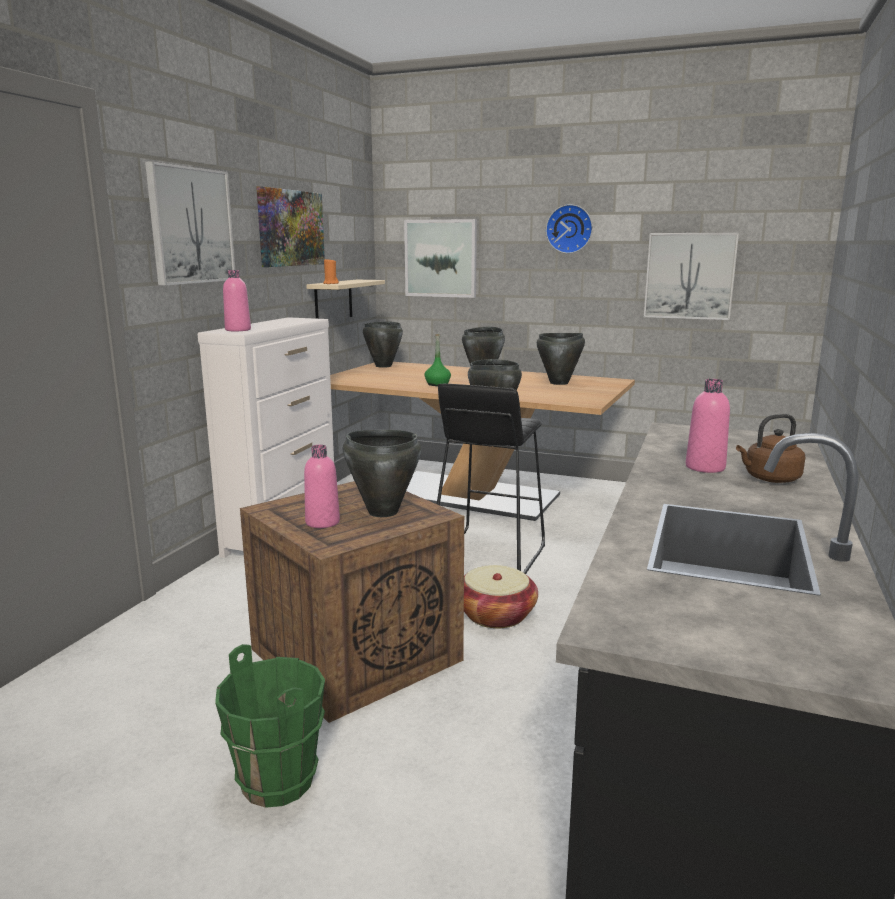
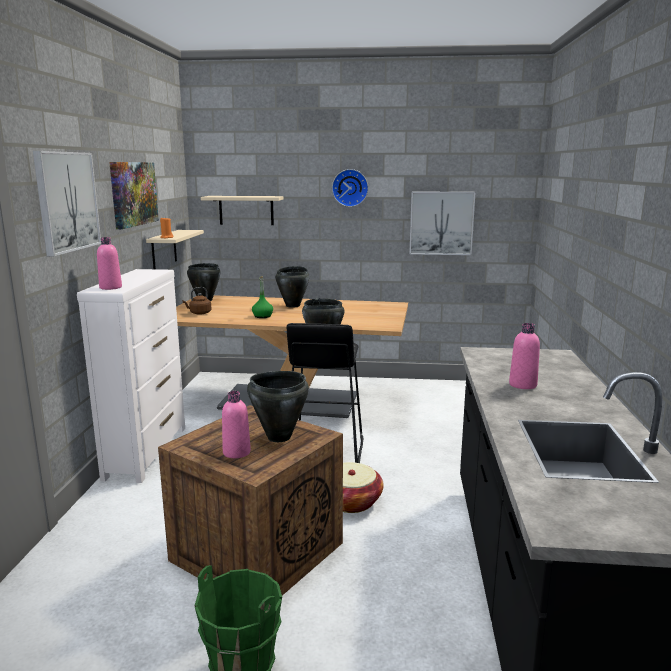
camera: 15 degrees left, 0 degrees up
picture [404,219,477,298] -> beige shelf [201,196,284,225]
black cooking pot [537,333,585,385] -> none
brown kettle [736,414,806,483] -> brown kettle moved to [183,287,211,315]

